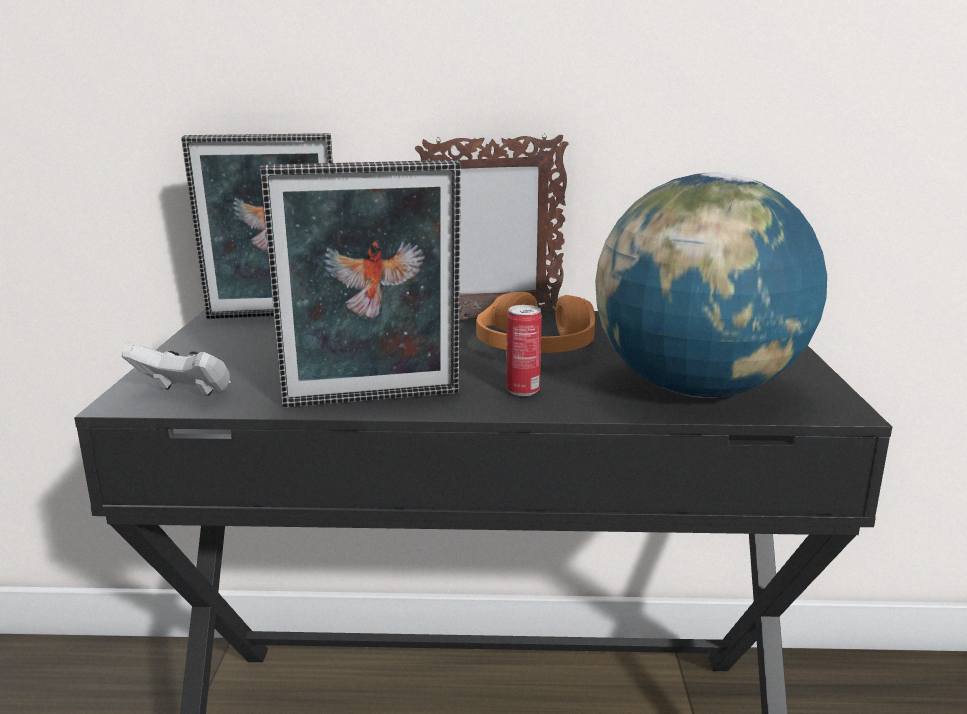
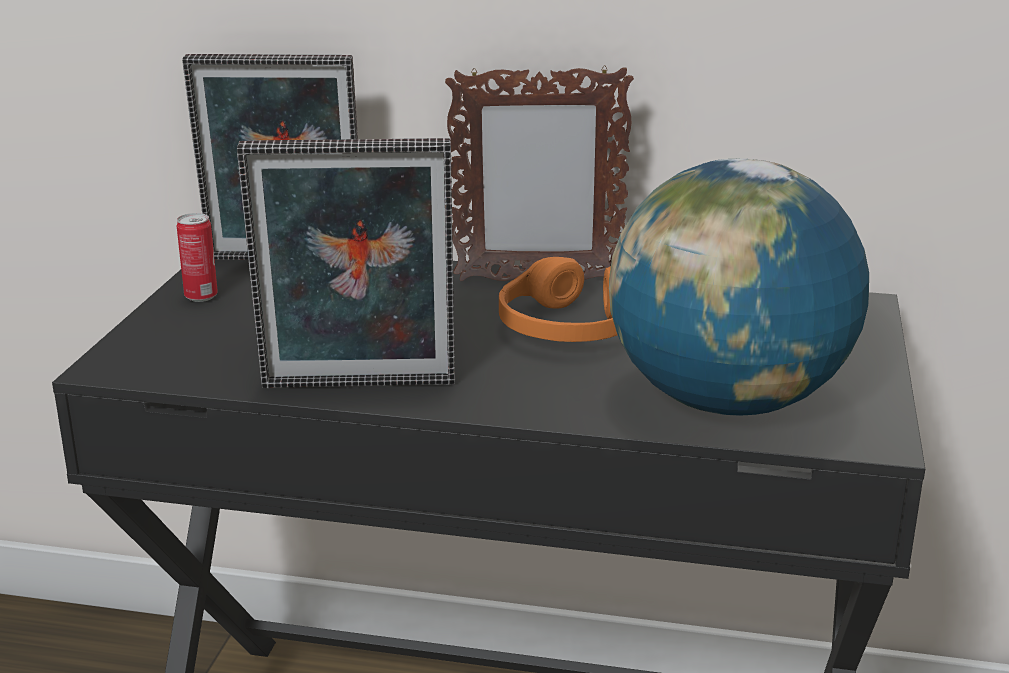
camera: 10 degrees right, 5 degrees up
white game controller [122,342,231,396] -> none
can [506,305,542,396] -> can moved to [177,213,218,302]

